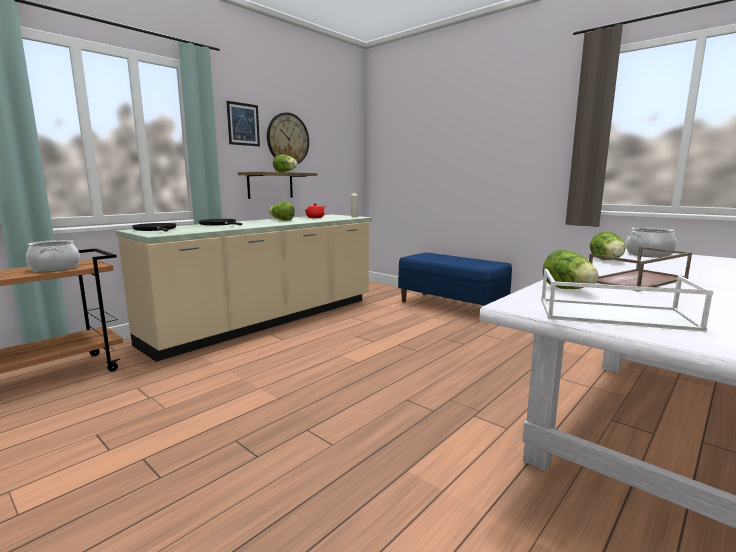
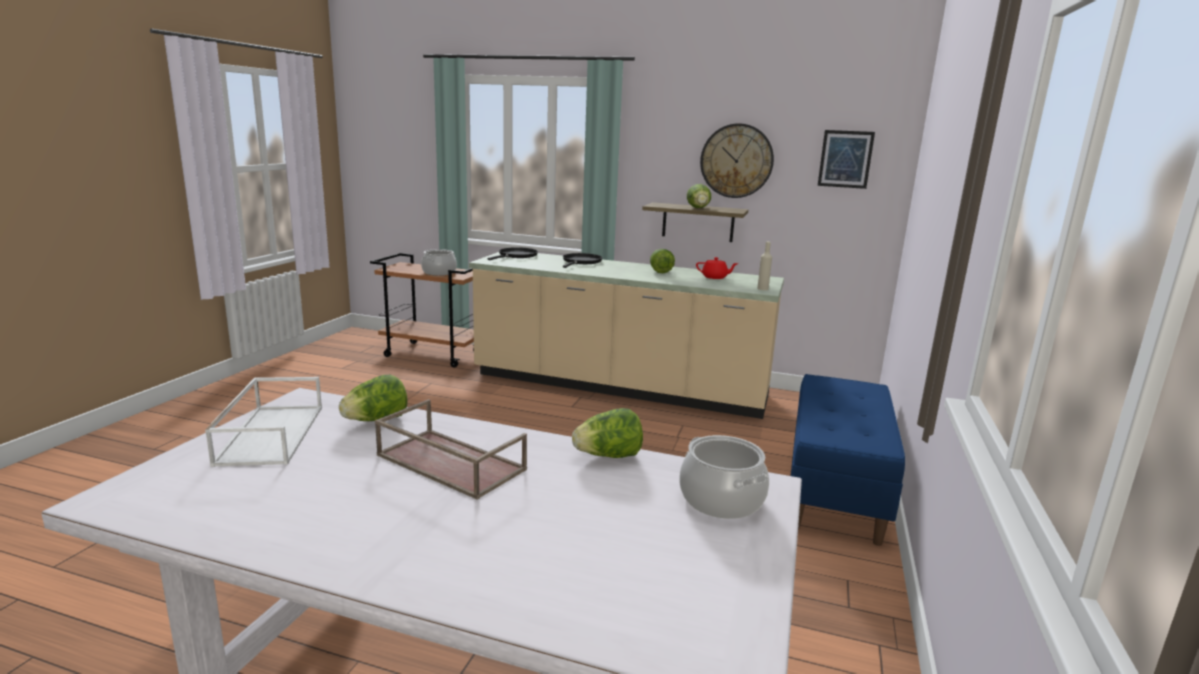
camera: 65 degrees right, 5 degrees up
picture [226,101,260,146] -> picture moved to [818,130,875,189]

